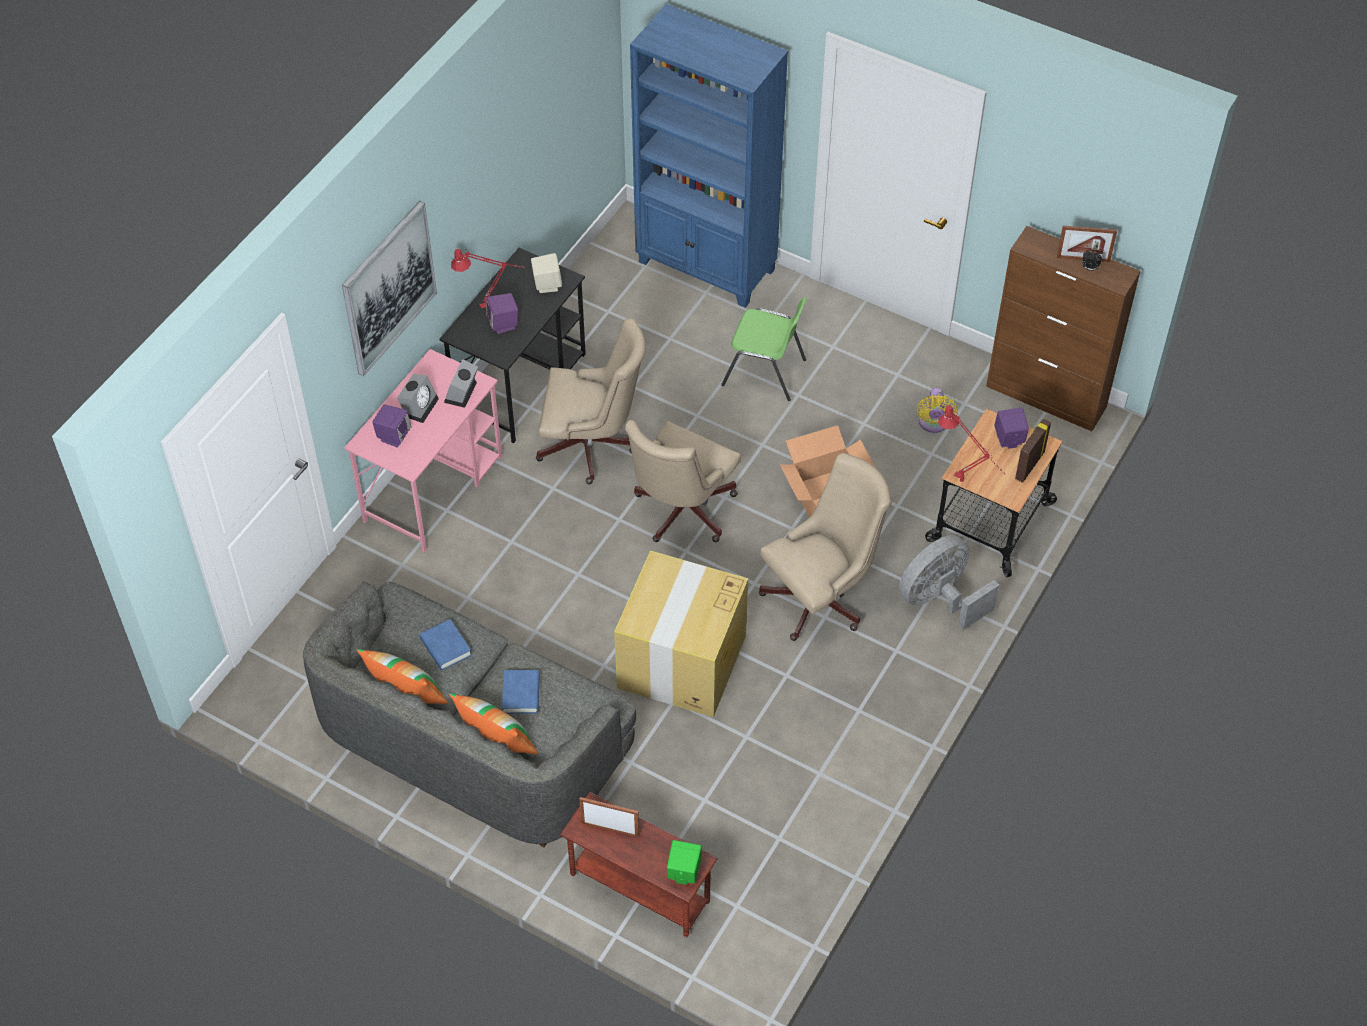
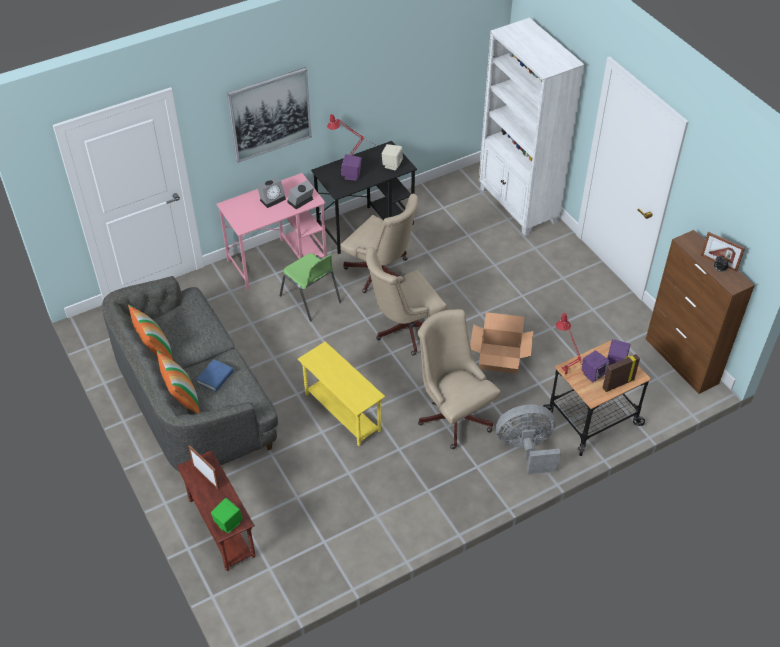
camera: 30 degrees right, 5 degrees down
purple speaker [372,405,411,447] -> purple speaker moved to [582,350,609,383]
blue book [420,619,472,670] -> none
cardboard box [614,551,748,717] -> yellow side table [298,342,385,446]
blue bookcase [630,4,788,308] -> white bookcase [479,18,585,236]
green chair [721,297,807,401] -> green chair moved to [280,253,341,321]
beige office chair [759,453,892,641] -> beige office chair turned 120 degrees counterclockwise [418,309,501,449]
yellow fan [917,388,957,433] -> none

